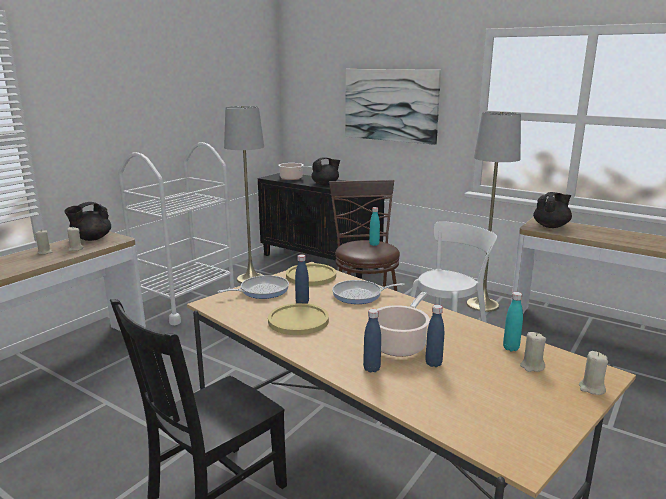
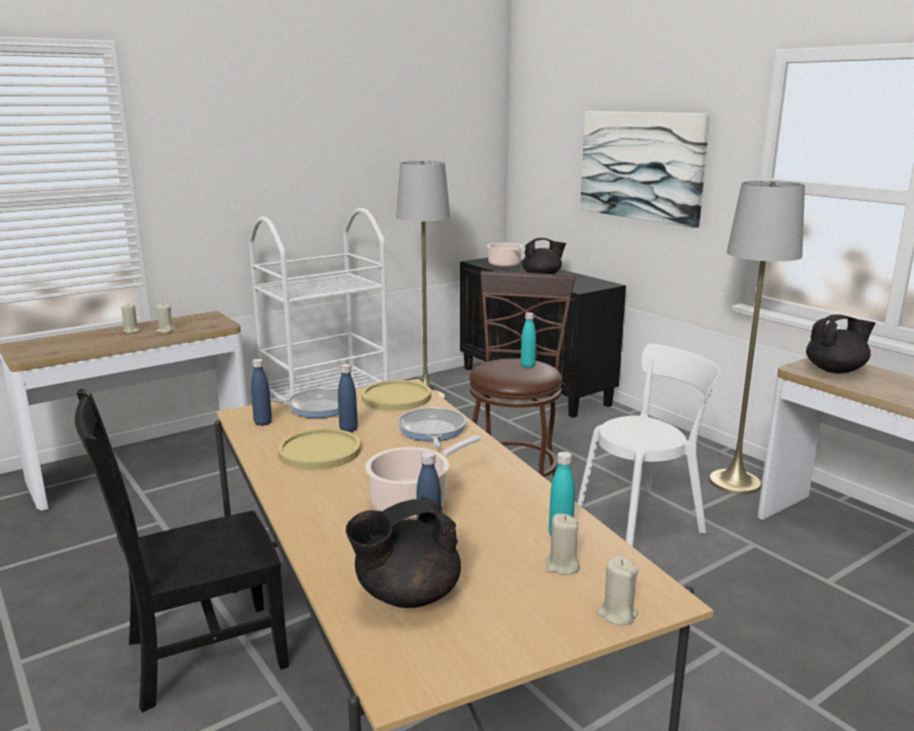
camera: 20 degrees right, 0 degrees up
black teapot [64,202,111,241] -> black teapot moved to [346,496,461,608]
frying pan [332,280,405,304] -> frying pan turned 75 degrees clockwise [398,408,466,448]
blue bottle [363,309,381,372] -> blue bottle moved to [251,359,272,426]

